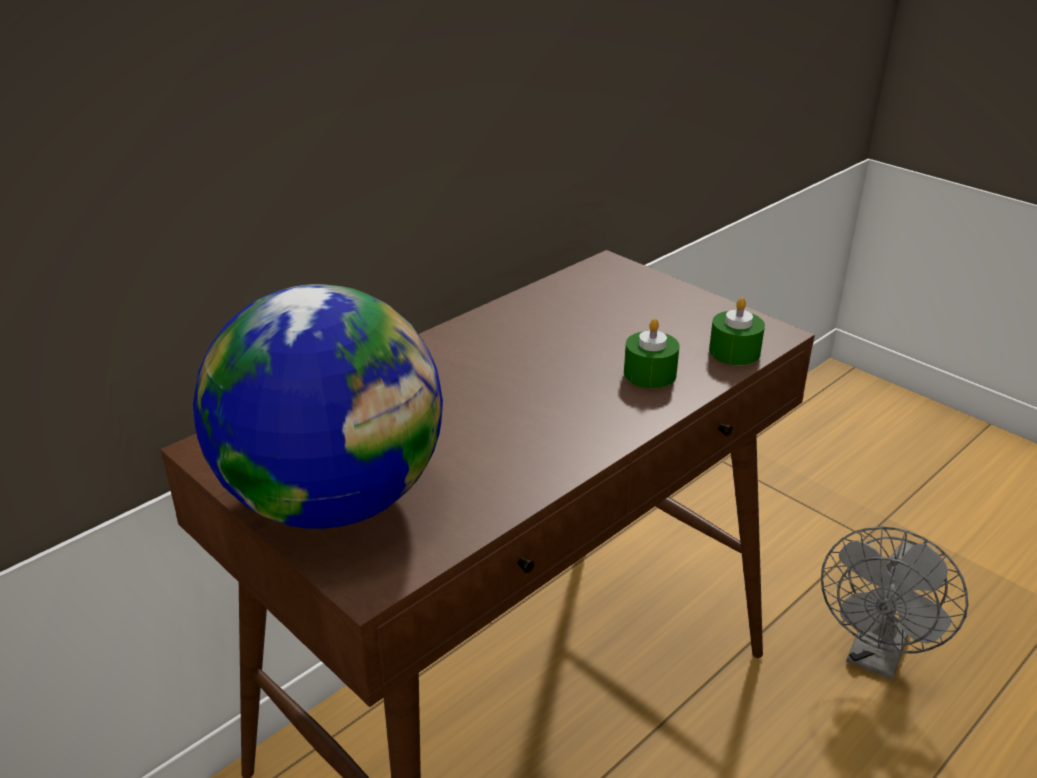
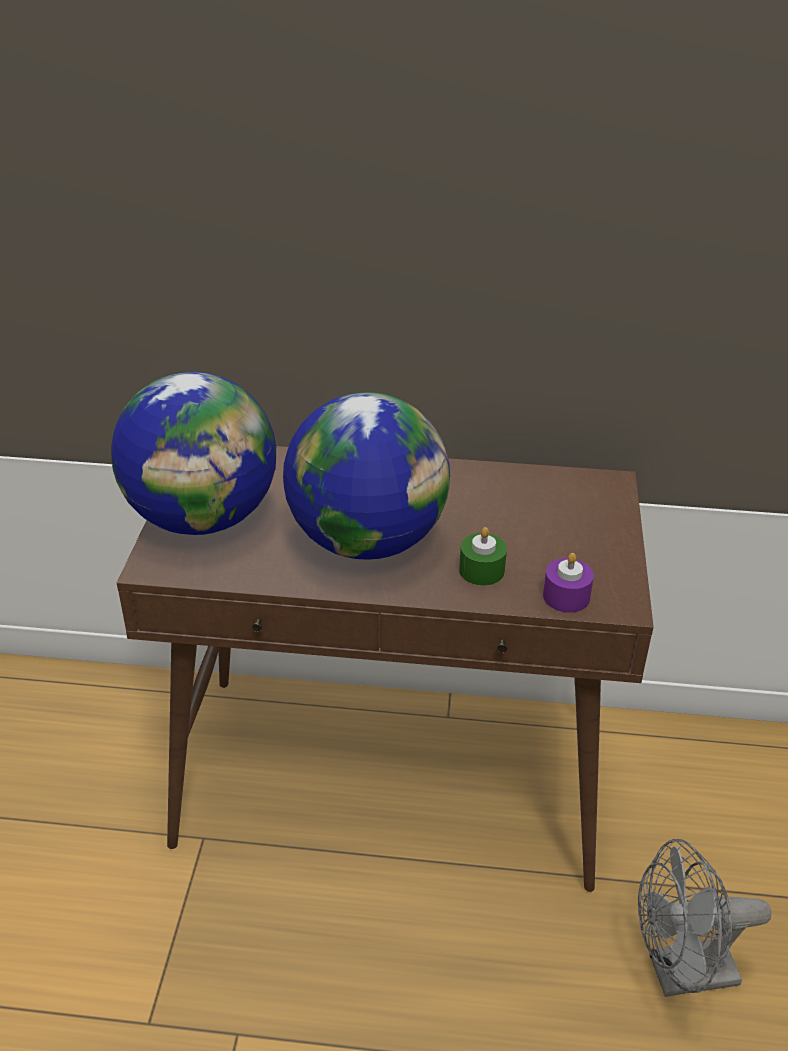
camera: 50 degrees right, 5 degrees up
green candle [709,298,765,365] -> purple candle [543,553,594,613]
none -> globe [283,392,450,560]

